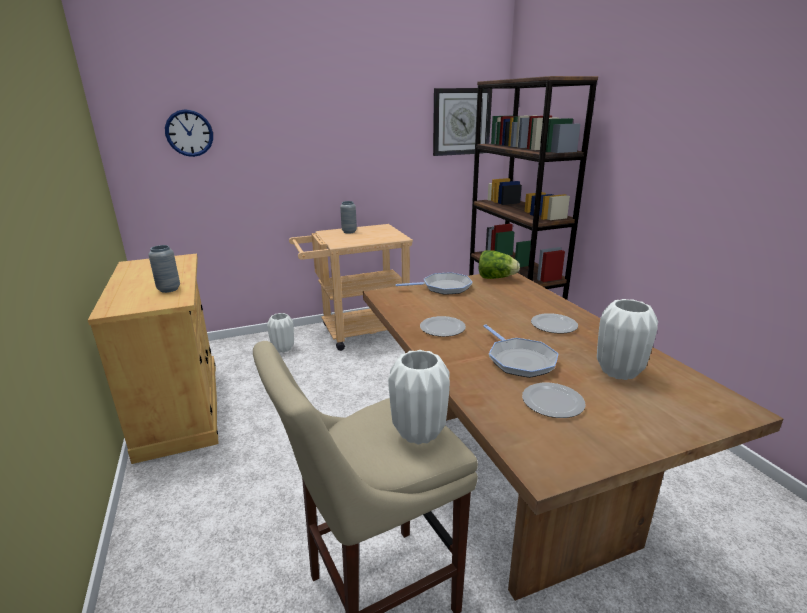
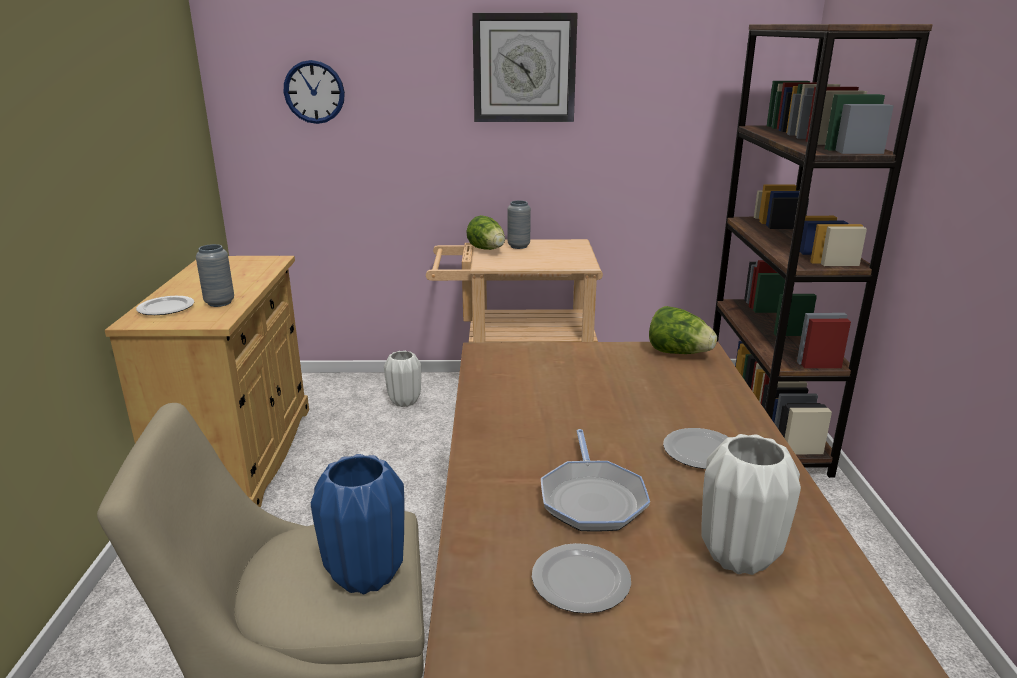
camera: 20 degrees right, 0 degrees up
white vase [388,350,450,445] -> blue vase [311,454,404,594]
frying pan [395,272,472,295] -> none
plate [420,316,466,337] -> plate moved to [136,296,194,315]
wall clock [433,88,492,156] -> wall clock moved to [472,13,578,122]
none -> lettuce [466,215,505,250]

